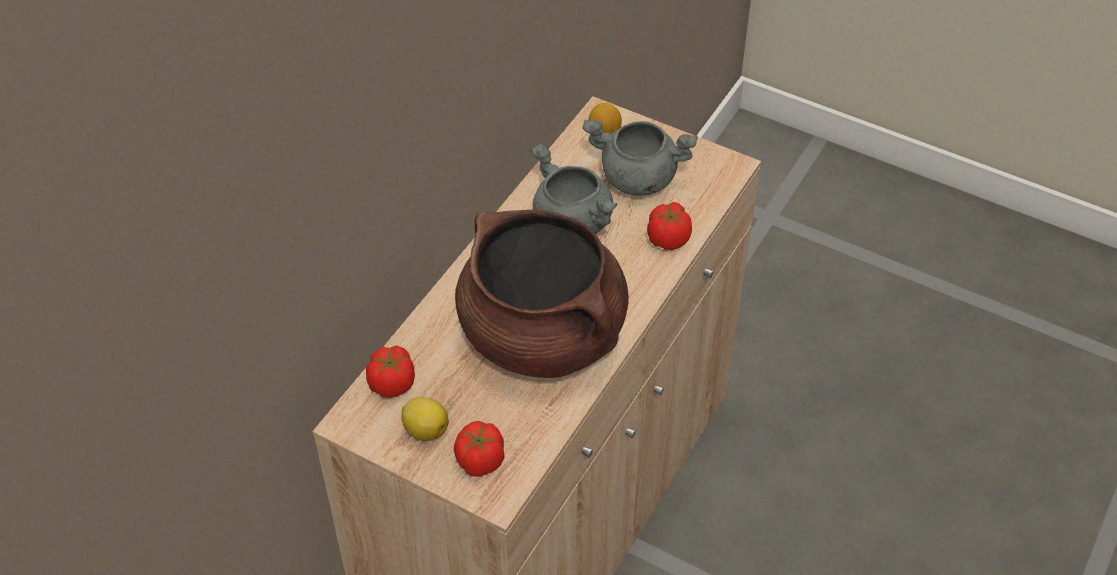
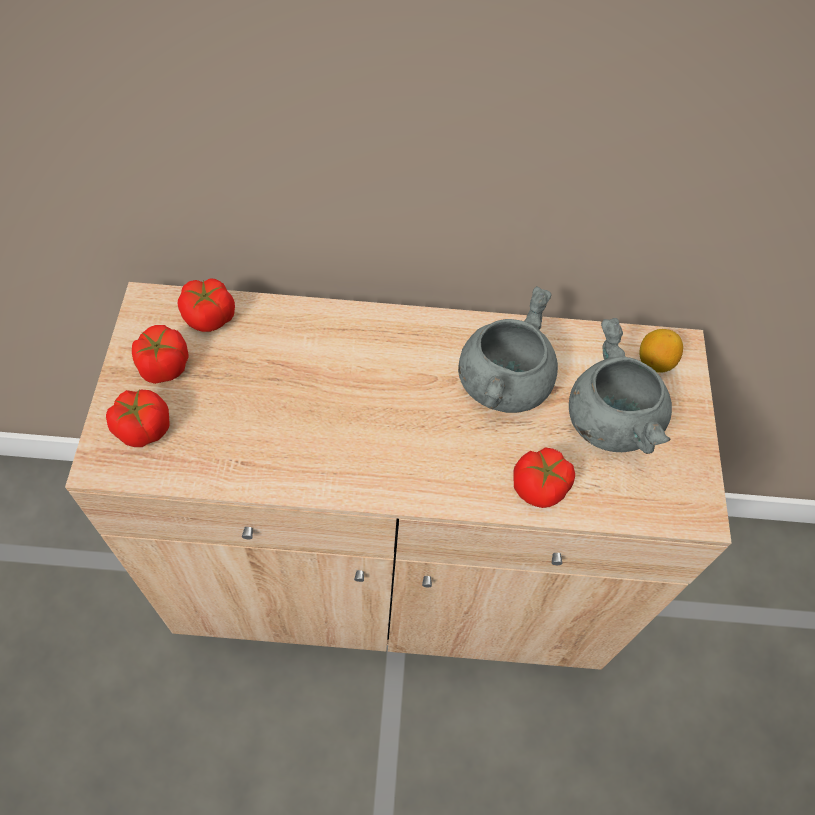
camera: 60 degrees right, 10 degrees up
lemon [401,397,449,441] -> tomato [132,325,189,384]
brown cooking pot [455,210,629,378] -> none

